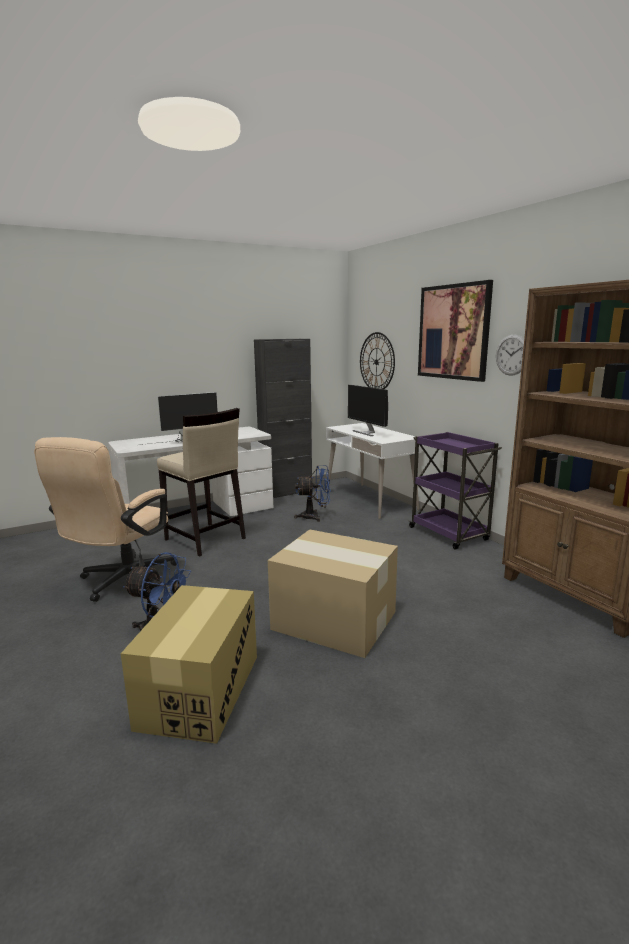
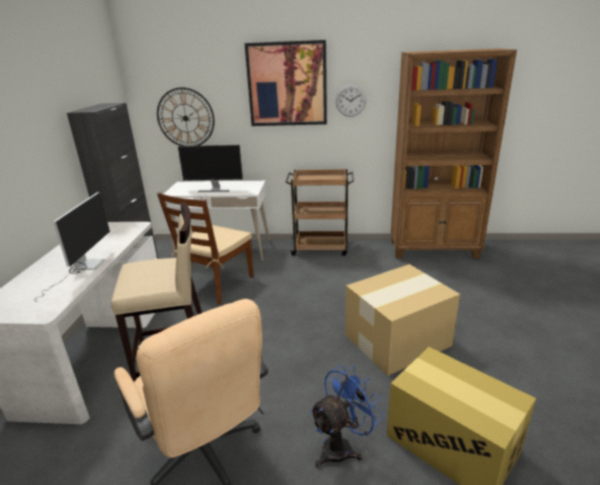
camera: 55 degrees left, 10 degrees up
blue fan [294,466,331,522] -> brown chair [157,192,253,304]
purple cart [408,432,502,549] -> brown cart [286,169,354,256]

